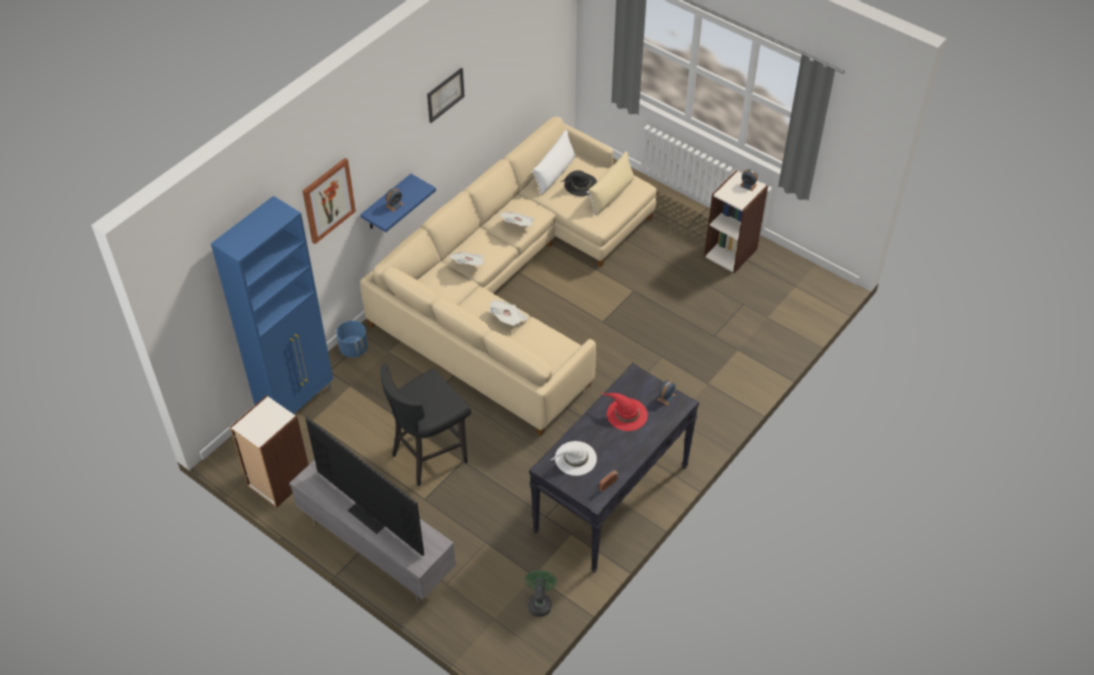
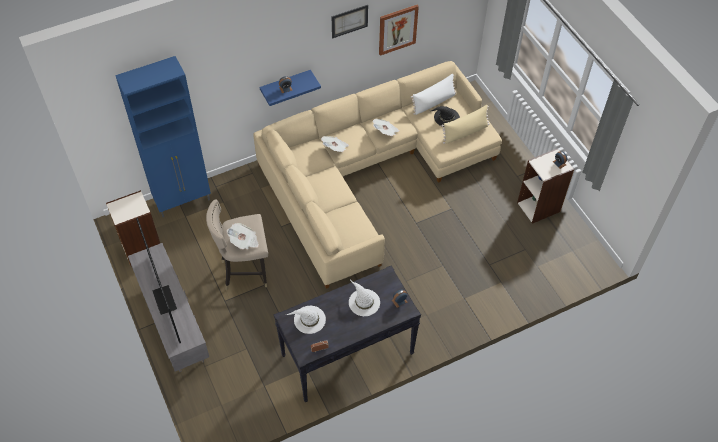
camera: 25 degrees right, 5 degrees up
picture [302,158,356,244] -> picture moved to [379,5,419,56]
blue planter [336,321,368,358] -> none
black stool [380,364,471,486] -> beige stool [206,199,268,290]
newspaper [489,300,528,326] -> newspaper moved to [227,223,259,250]
green fan [525,570,557,617] -> none
red hat [601,393,648,431] -> white hat [349,280,380,316]

